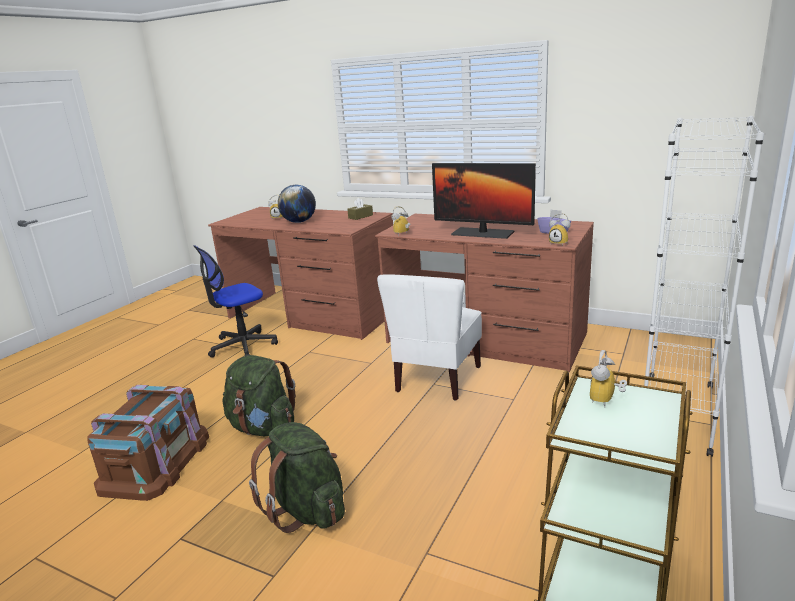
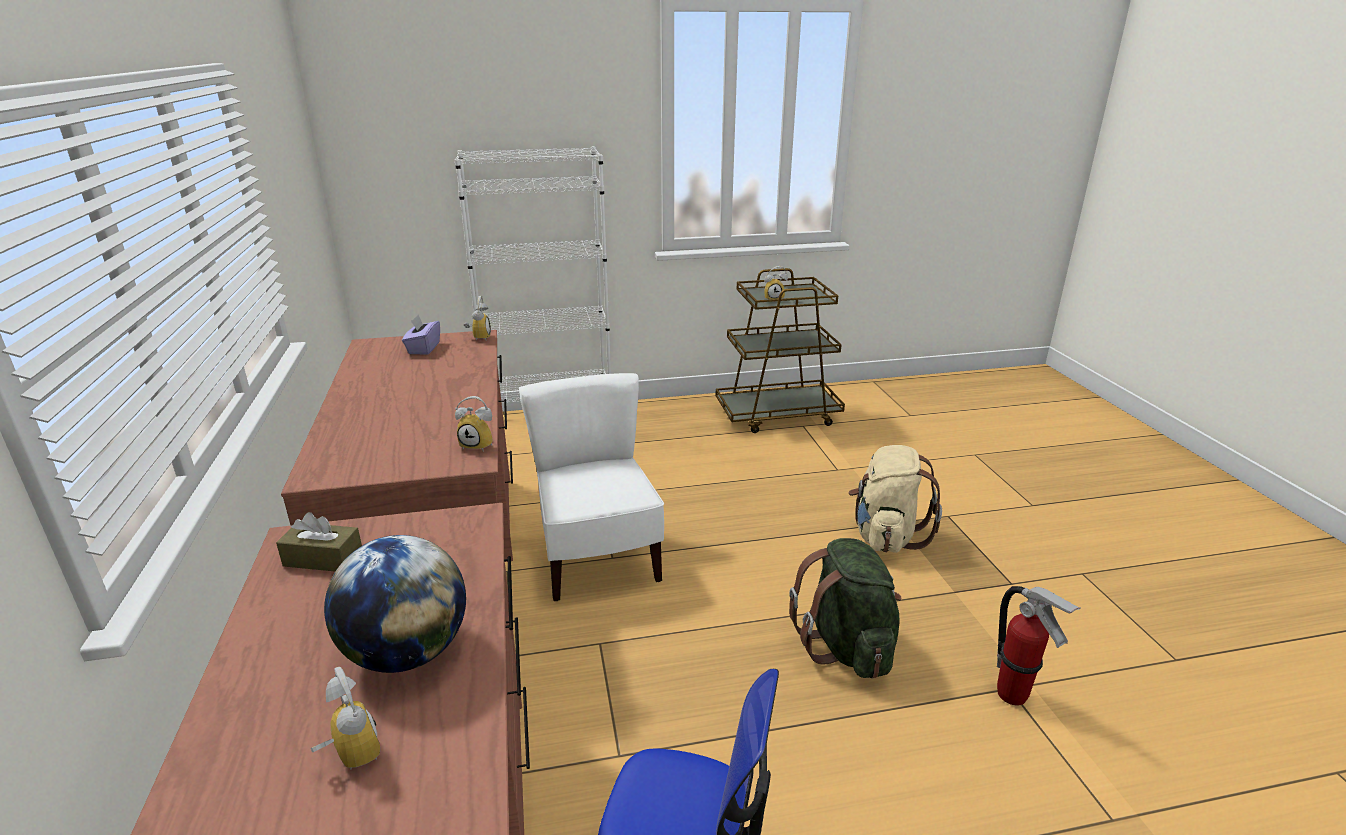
camera: 130 degrees left, 5 degrees up
brown storage box [87,385,209,501] -> fire extinguisher [997,586,1081,706]
green backpack [249,422,345,533] -> beige backpack [849,445,942,553]
white chair [377,274,482,401] -> white chair turned 90 degrees counterclockwise [519,373,664,601]
monitor [432,163,536,239] -> none

